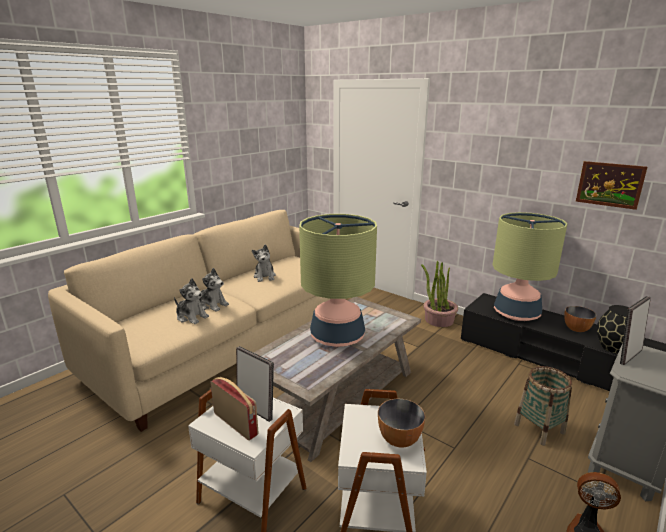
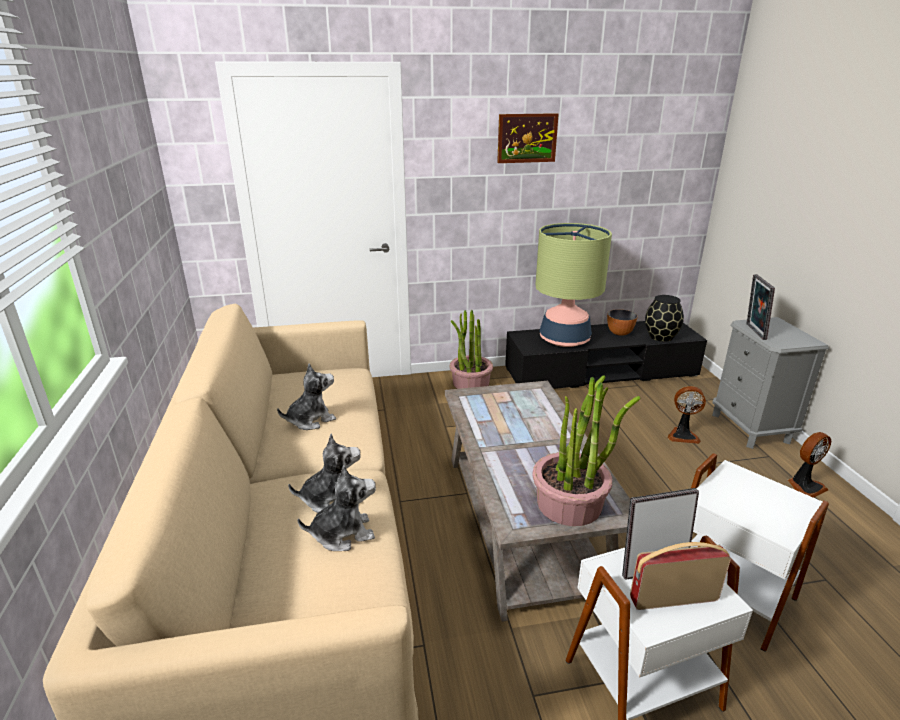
camera: 50 degrees left, 5 degrees up
plush toy [252,245,276,282] -> plush toy turned 60 degrees counterclockwise [277,363,336,430]
table lamp [299,214,377,347] -> none
bowl [378,399,425,448] -> none
basket [514,366,572,446] -> fan [668,386,706,444]
picture [576,161,647,210] -> picture moved to [497,113,559,163]
none -> potted plant [532,375,641,526]

